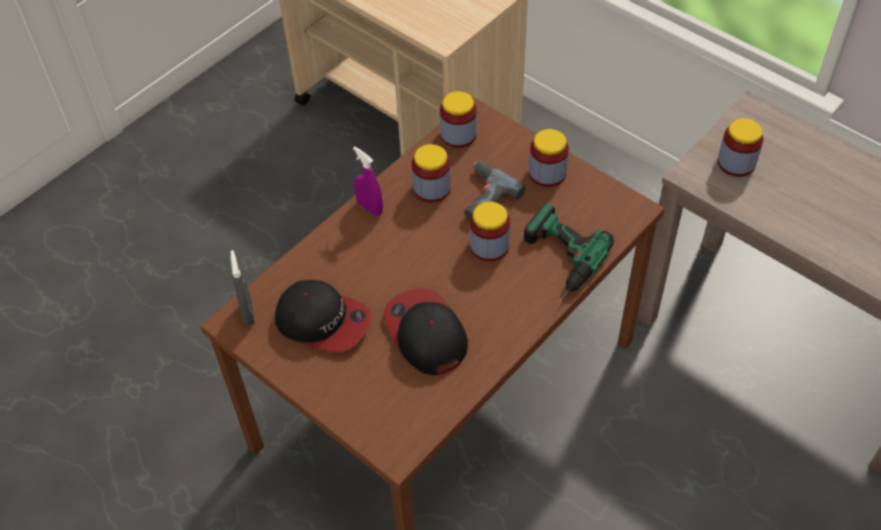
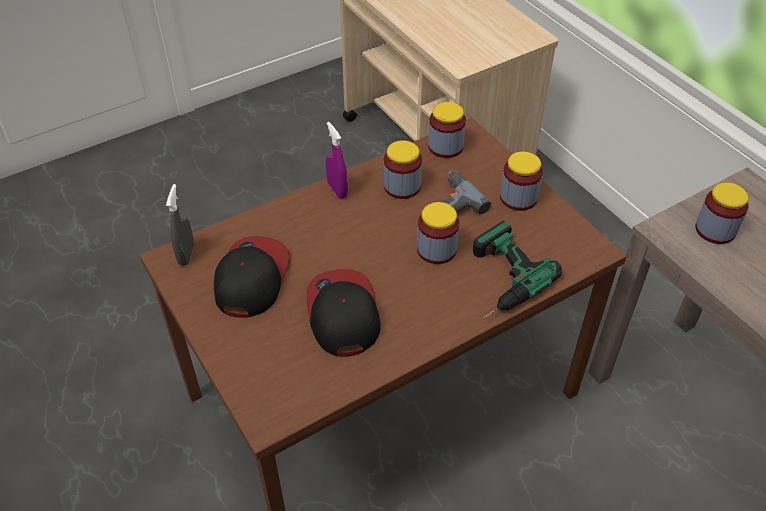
camera: 15 degrees right, 5 degrees down
cap [275,280,372,352] -> cap turned 120 degrees counterclockwise [214,236,289,318]

